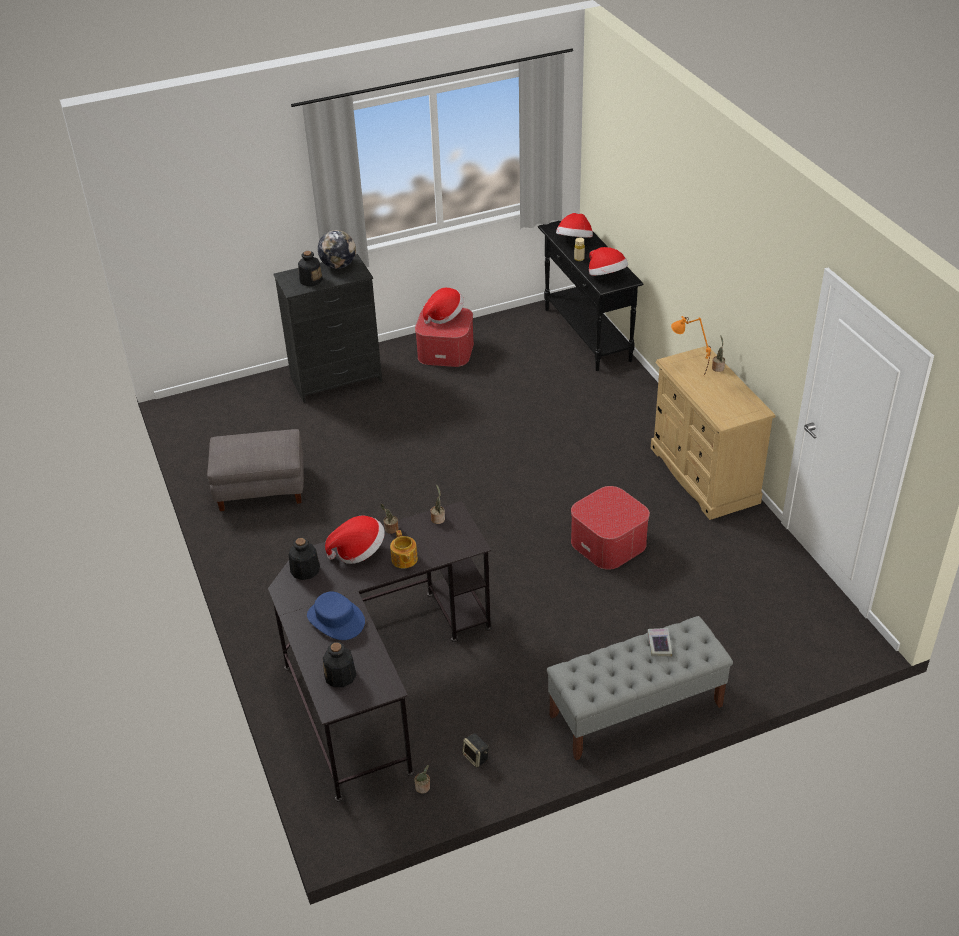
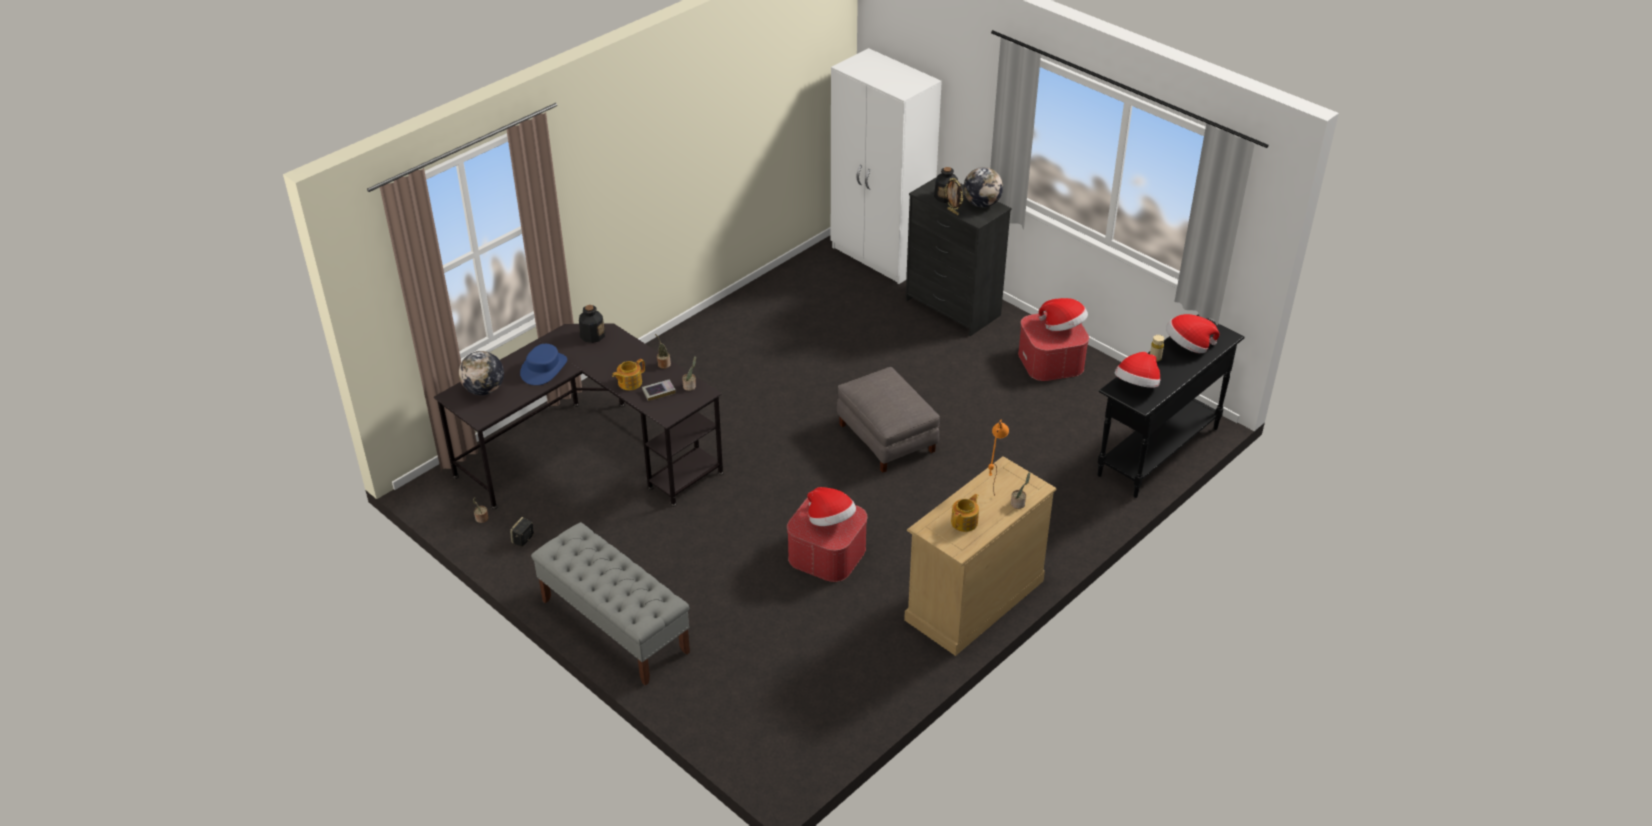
camera: 65 degrees right, 0 degrees up
grey ottoman [207,429,304,511] -> grey ottoman moved to [837,367,940,473]
bottle [323,642,356,687] -> globe [459,351,504,395]
hat [325,515,385,564] -> hat moved to [807,487,856,526]
book [647,628,672,657] -> book moved to [642,380,676,401]
none -> white wardrobe [831,48,942,284]
none -> picture frame [945,178,963,215]
none -> teapot [951,493,979,532]

